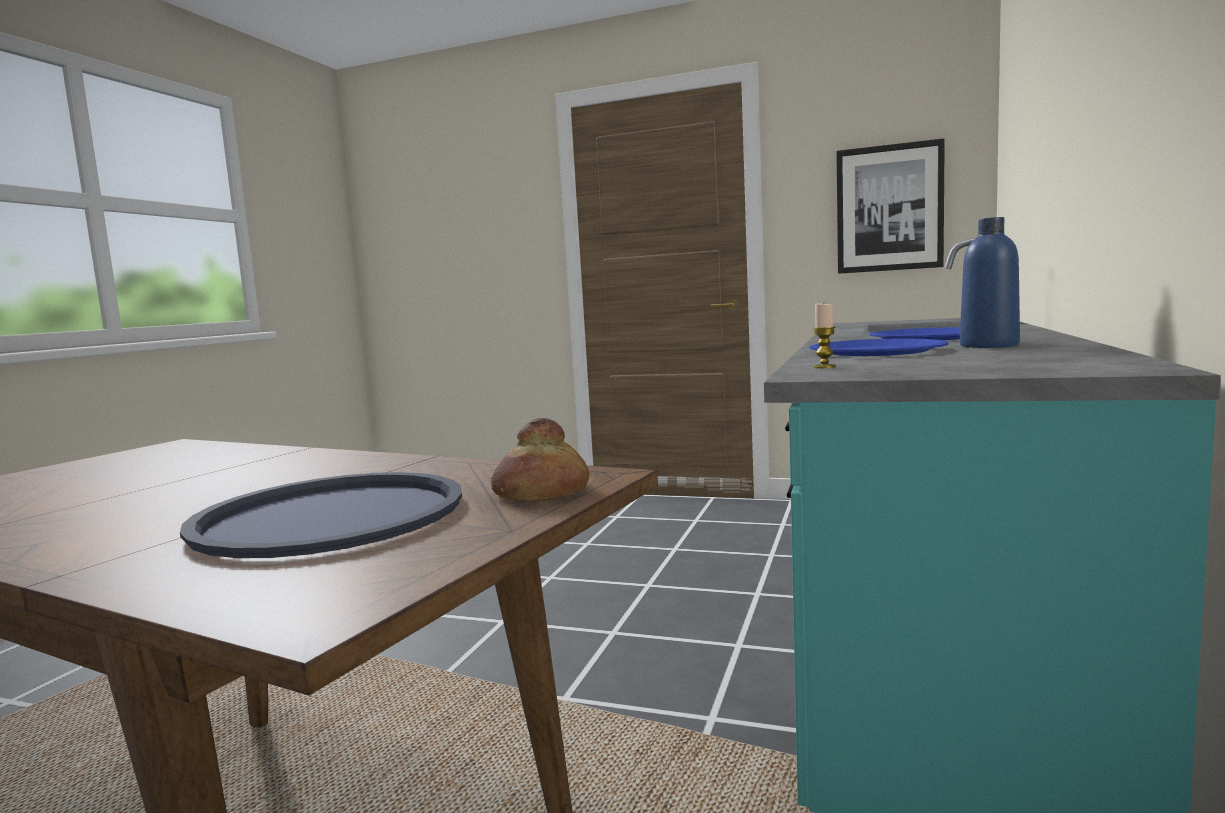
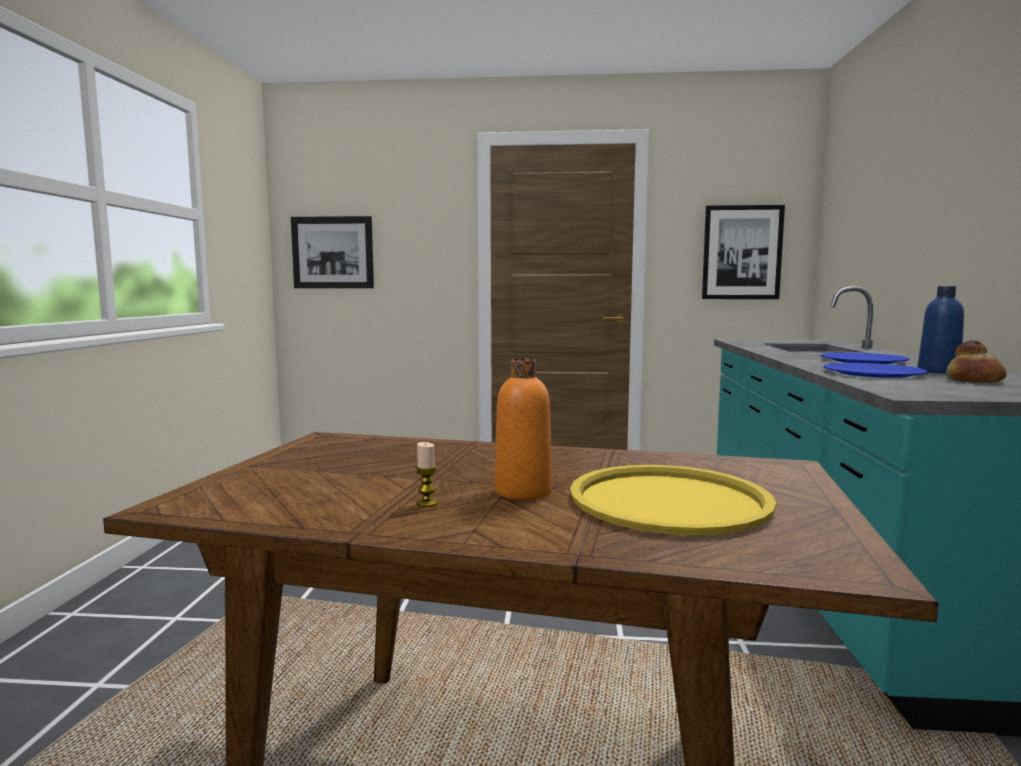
camera: 15 degrees left, 0 degrees up
blue tray [180,472,462,558] -> yellow tray [570,465,776,535]
bread [491,418,589,502] -> bread moved to [946,340,1007,383]
candle [813,304,836,368] -> candle moved to [416,442,437,507]
none -> picture [291,216,374,288]
none -> orange bottle [494,358,552,500]

